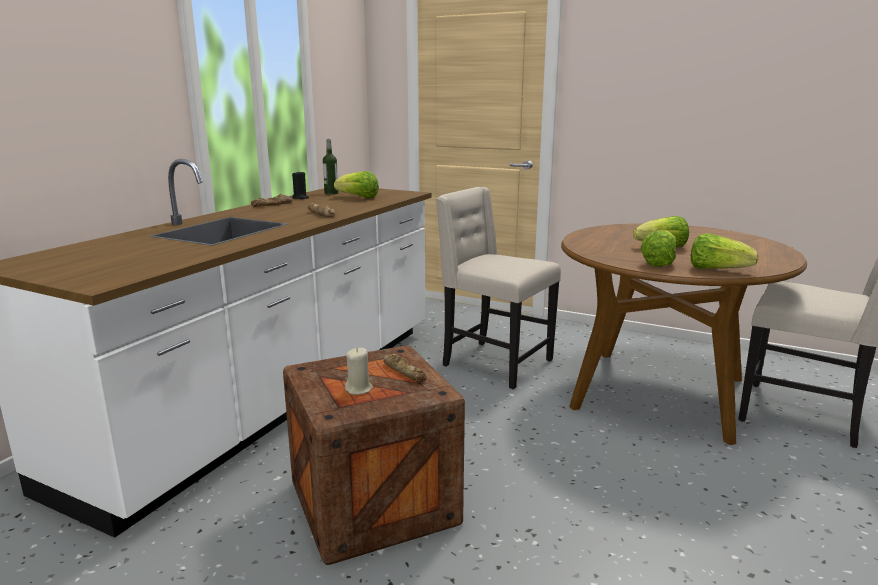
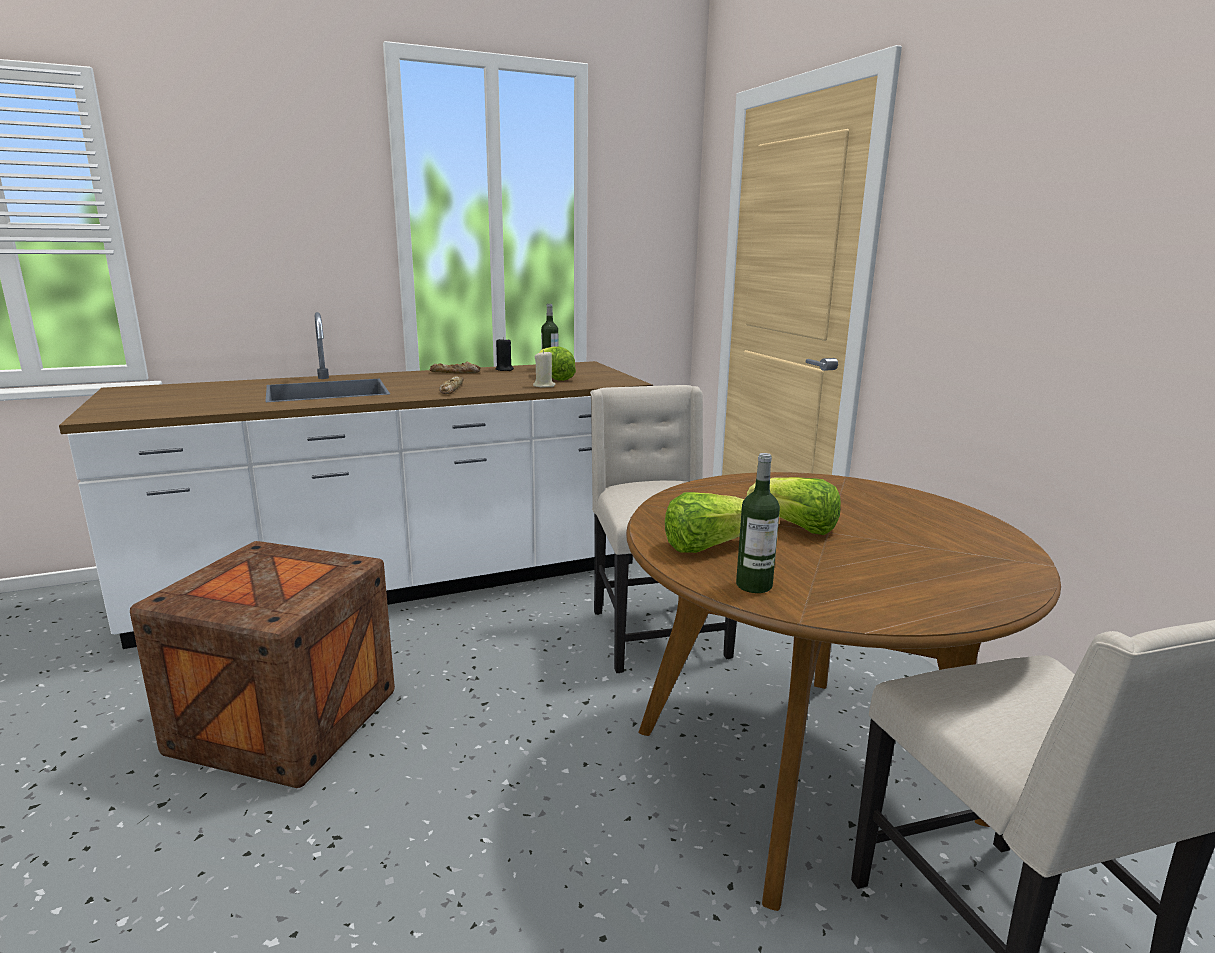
camera: 40 degrees right, 0 degrees up
beige candle [345,348,373,395] -> beige candle moved to [533,350,556,387]
bread [383,354,427,382] -> none
lettuce [691,233,759,269] -> bottle [736,453,780,593]

